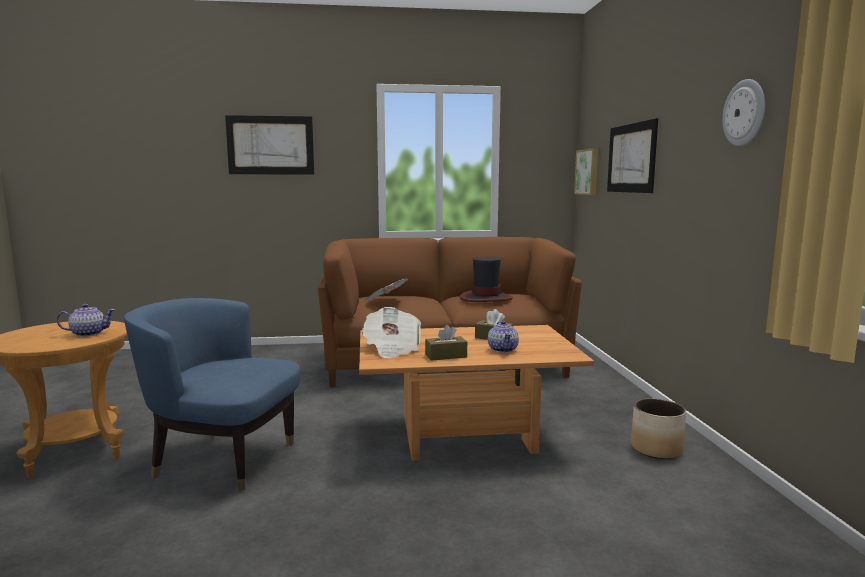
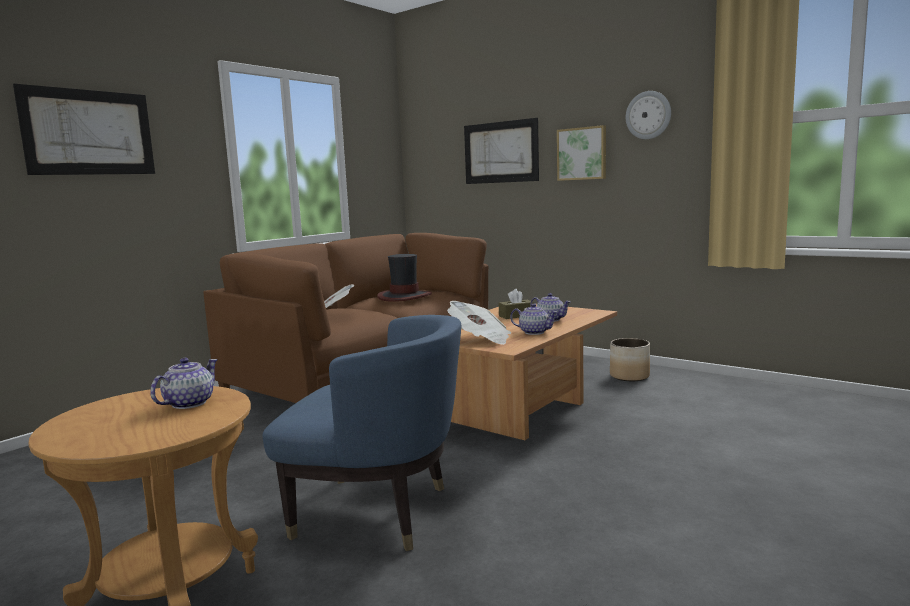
camera: 45 degrees left, 0 degrees up
blue armchair [124,298,301,491] -> blue armchair turned 135 degrees counterclockwise [263,315,461,551]
brown tissue box [425,325,467,361] -> teapot [510,303,558,335]
picture [574,148,598,195] -> picture moved to [557,125,606,181]

